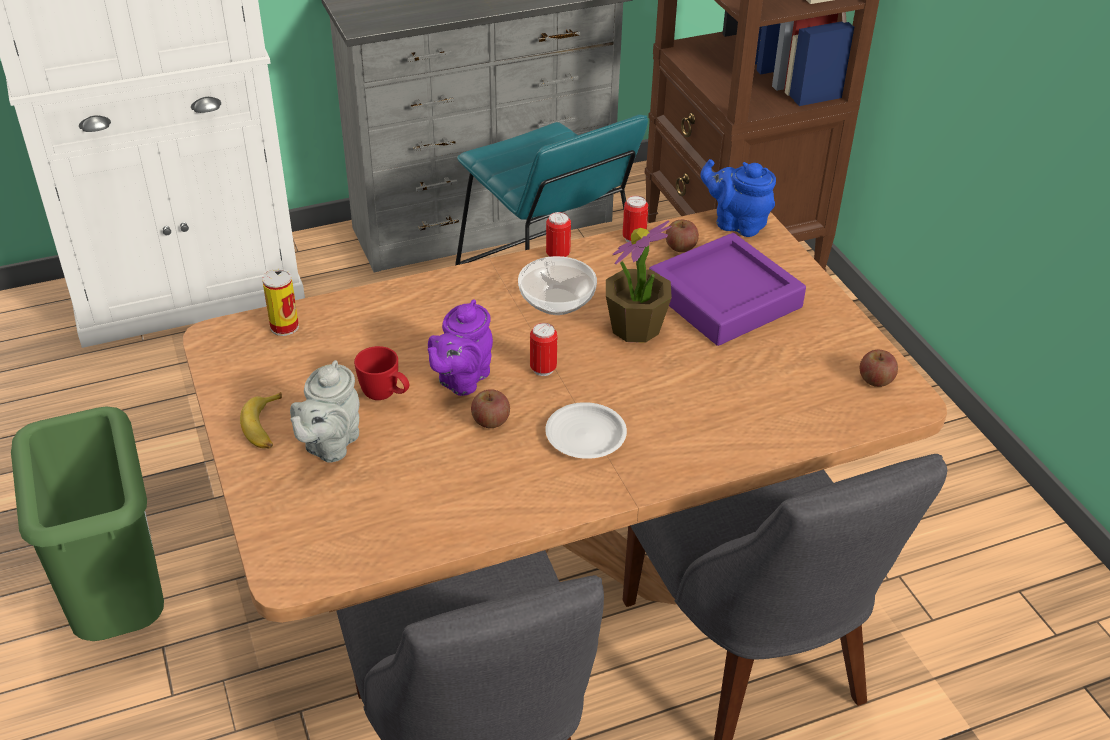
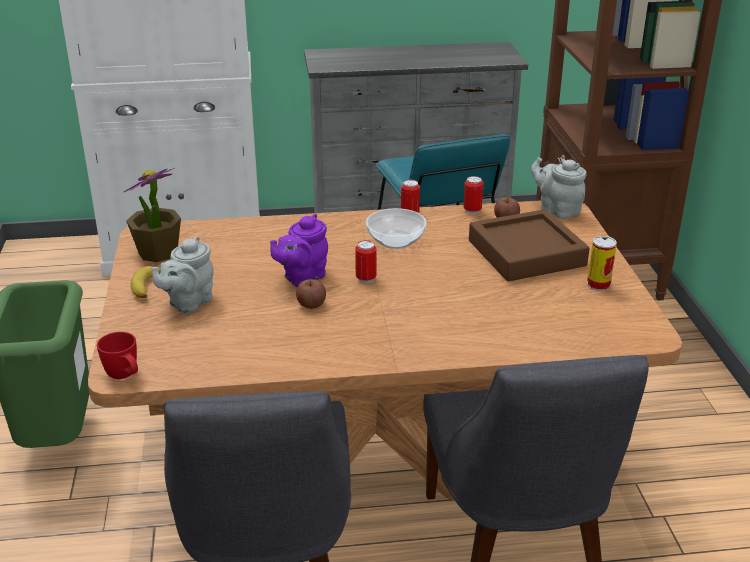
camera: 15 degrees right, 10 degrees down
can [262,269,299,336] -> can moved to [587,236,617,291]
red mug [354,346,409,400] -> red mug moved to [97,332,138,379]
white plate [545,402,627,459] -> none
potted plant [606,221,672,343] -> potted plant moved to [123,168,181,262]
purple tray [649,233,806,346] -> brown tray [469,209,590,281]
blue teapot [700,159,776,237] -> grey teapot [531,157,586,219]
apple [860,350,898,387] -> none

